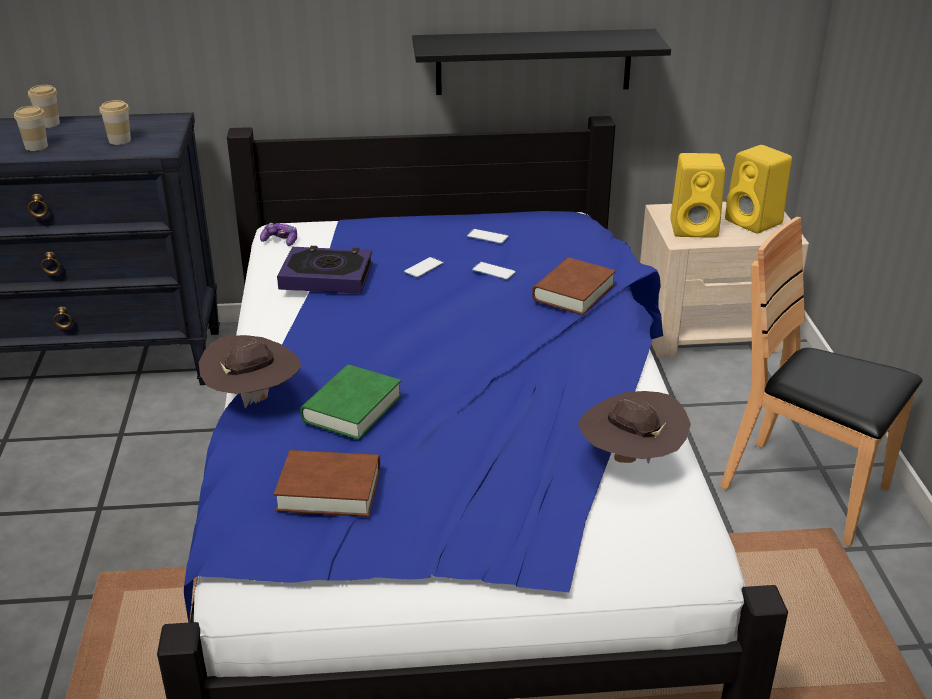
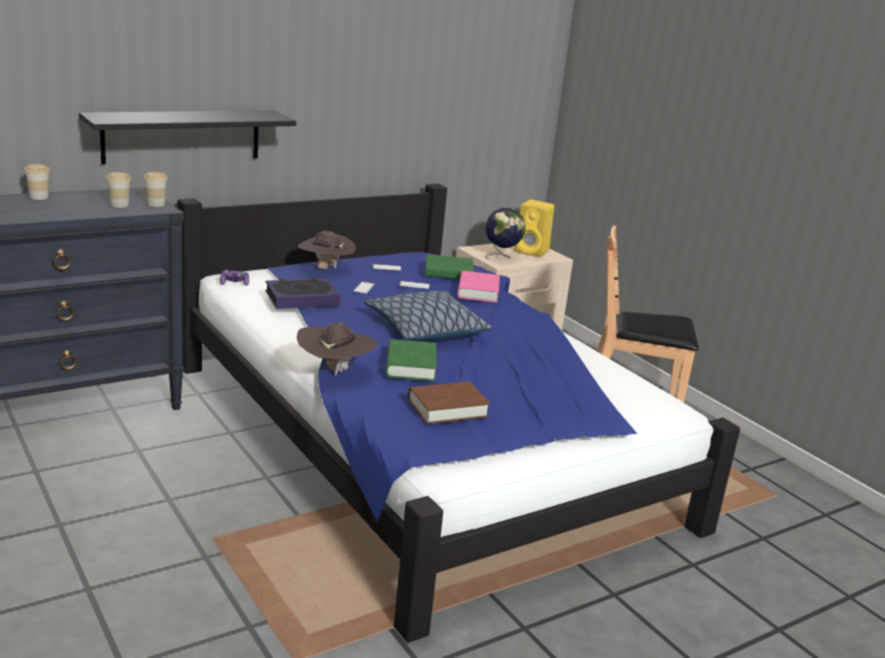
camera: 30 degrees left, 10 degrees down
cup [14,106,48,151] -> cup moved to [143,172,168,207]
black shelf [412,29,671,95] -> black shelf moved to [79,110,296,164]
brown book [532,258,616,315] -> pink book [458,271,500,303]
brown hat [578,391,691,464] -> brown hat moved to [298,231,355,269]
yellow speaker [670,153,725,238] -> globe [485,208,525,260]
none -> pillow [365,291,491,341]
none -> green book [425,254,474,279]

